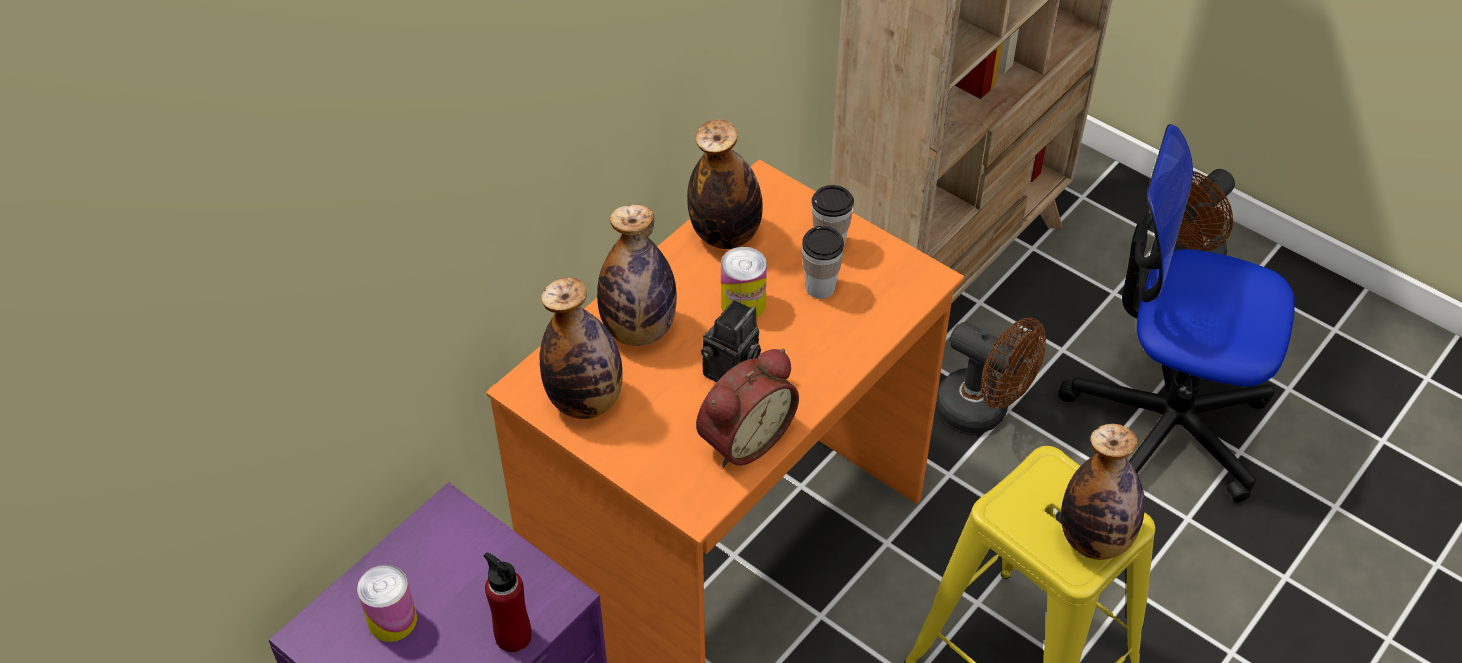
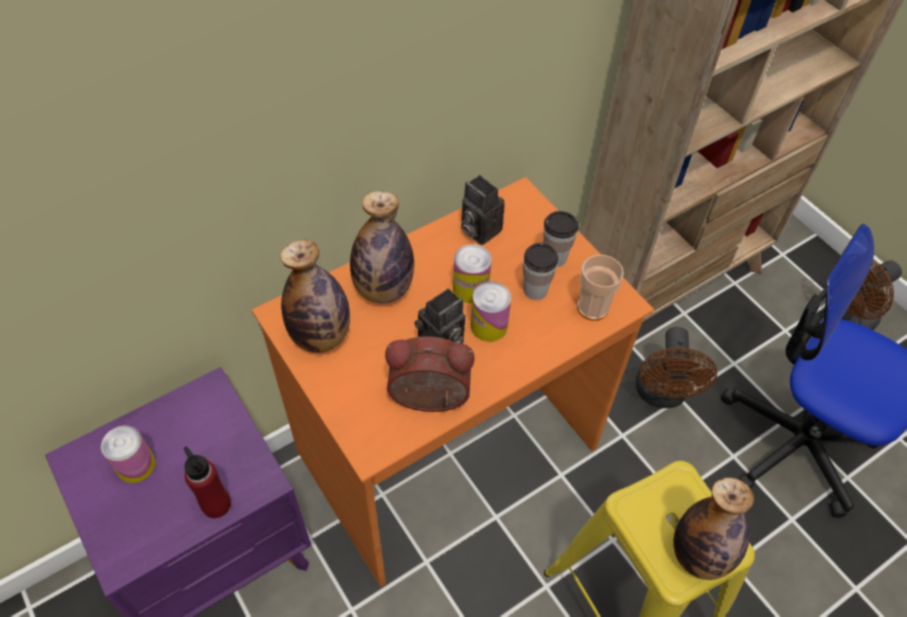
camera: 15 degrees right, 5 degrees up
bottle [687,119,763,249] -> camera [461,175,505,245]
alarm clock [696,349,799,468] -> alarm clock turned 150 degrees counterclockwise [385,336,475,412]
brown fan [936,318,1046,433] -> brown fan turned 45 degrees clockwise [636,327,717,408]
none -> can [471,281,511,342]
none -> cup [577,255,624,321]

